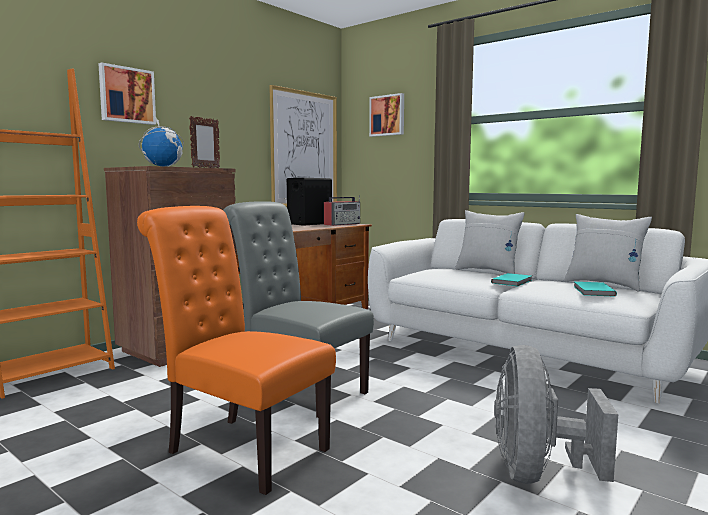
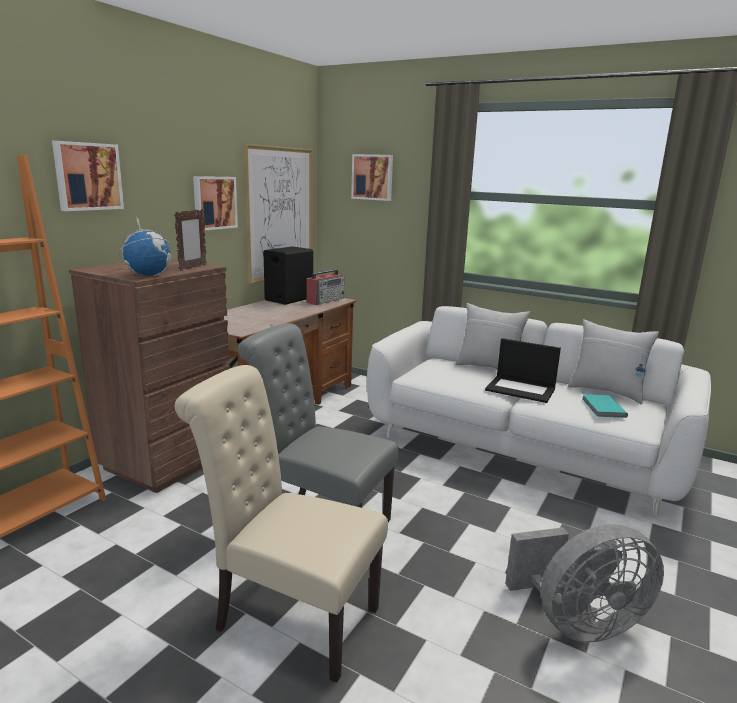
camera: 10 degrees left, 10 degrees up
orange chair [137,206,336,495] -> beige chair [175,365,388,683]
turquoise book [491,273,532,286] -> laptop [485,338,561,403]
grey fan [494,345,618,484] -> grey fan turned 105 degrees counterclockwise [505,524,664,642]
none -> picture [193,176,238,231]

